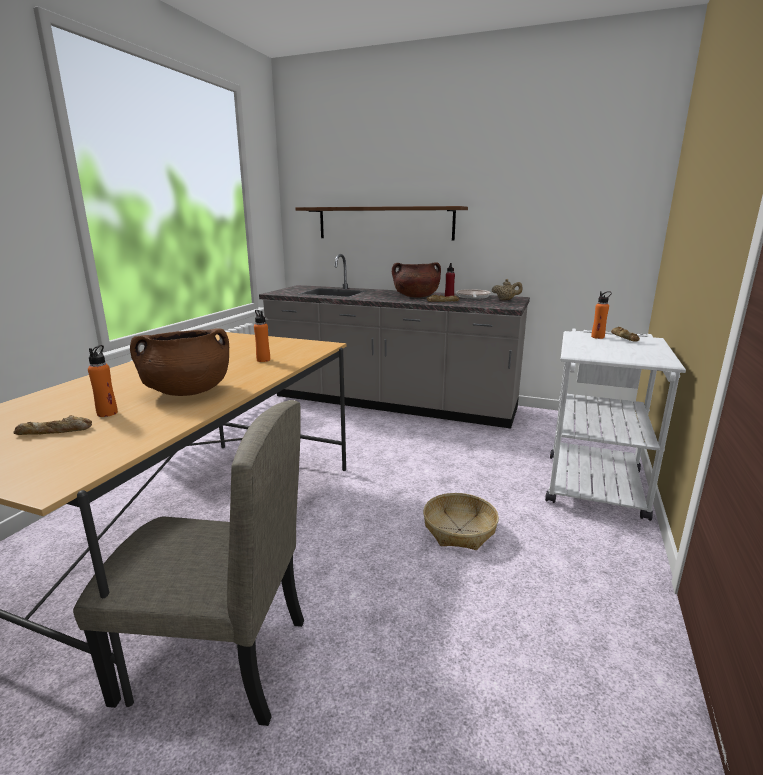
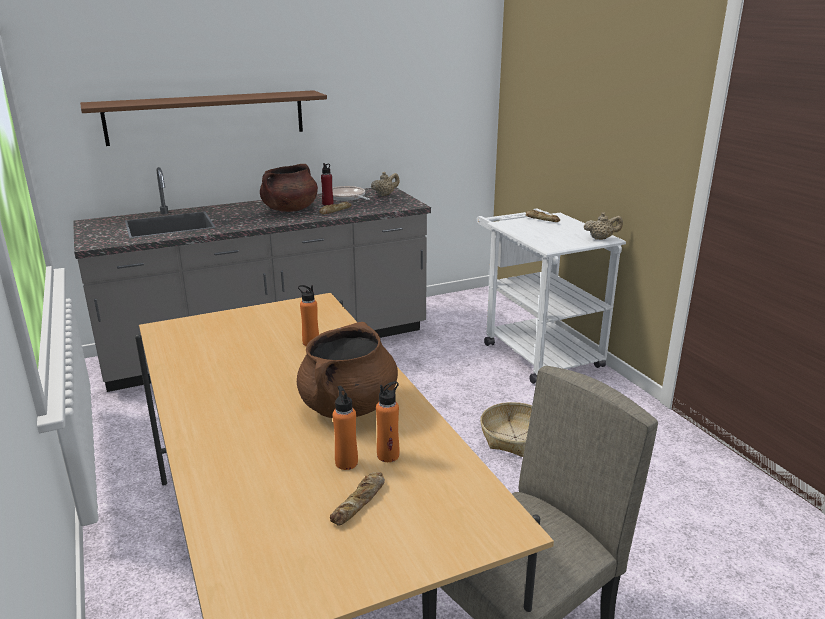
camera: 45 degrees left, 5 degrees up
orange bottle [591,291,612,339] -> orange bottle moved to [376,381,399,462]
none -> beige teapot [584,212,623,240]

